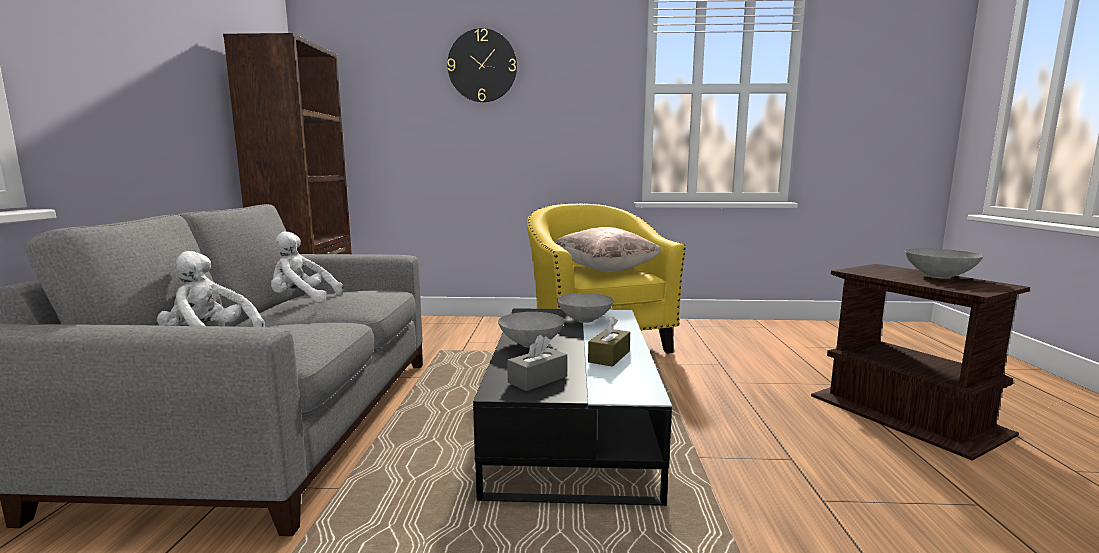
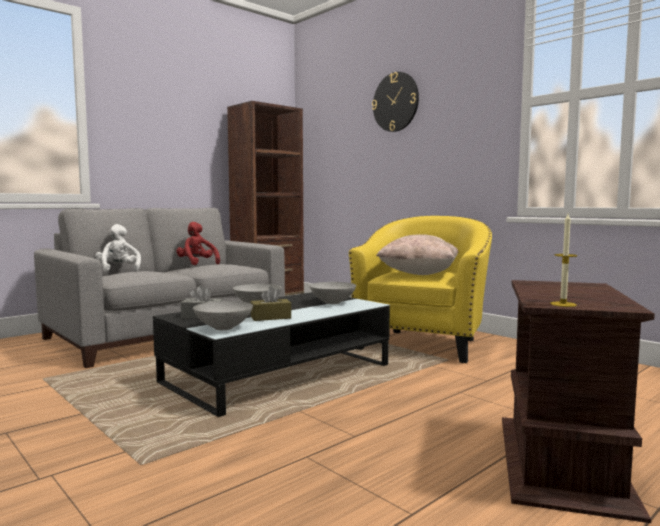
camera: 45 degrees right, 5 degrees down
white plush toy [271,231,343,303] -> red plush toy [176,222,220,265]
grey bowl [905,248,983,279] -> grey bowl moved to [193,301,253,330]
none -> candle [550,214,577,307]

